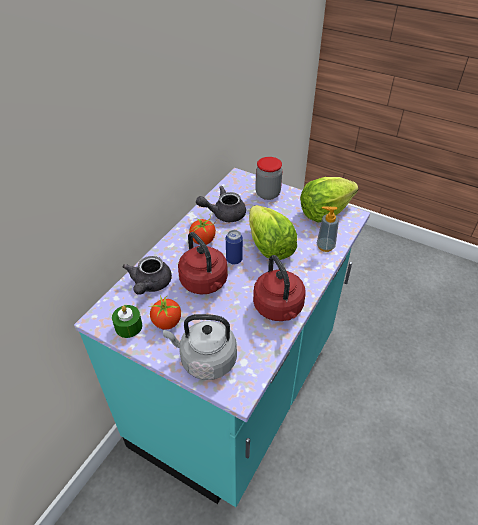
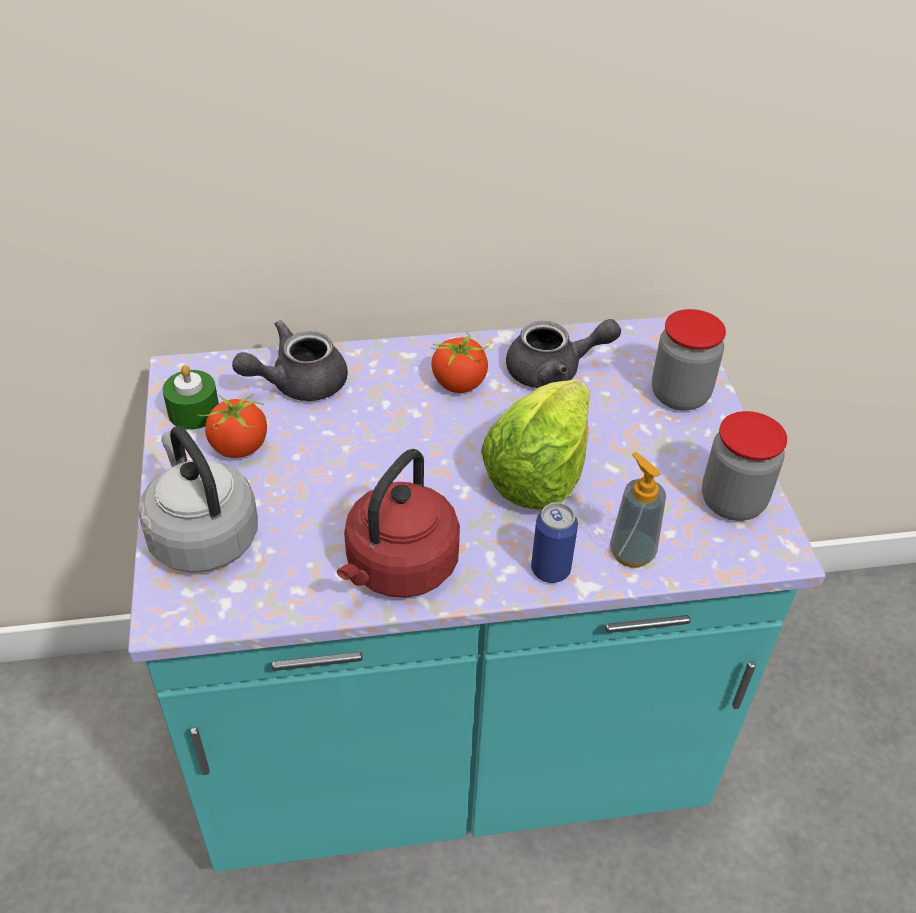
camera: 50 degrees right, 0 degrees up
red kettle [178,232,228,295] -> none
grey teapot [196,186,246,222] -> grey teapot turned 135 degrees clockwise [506,319,621,388]
can [226,230,243,265] -> can moved to [531,502,578,583]
lettuce [300,177,358,223] -> jar [702,411,787,521]

